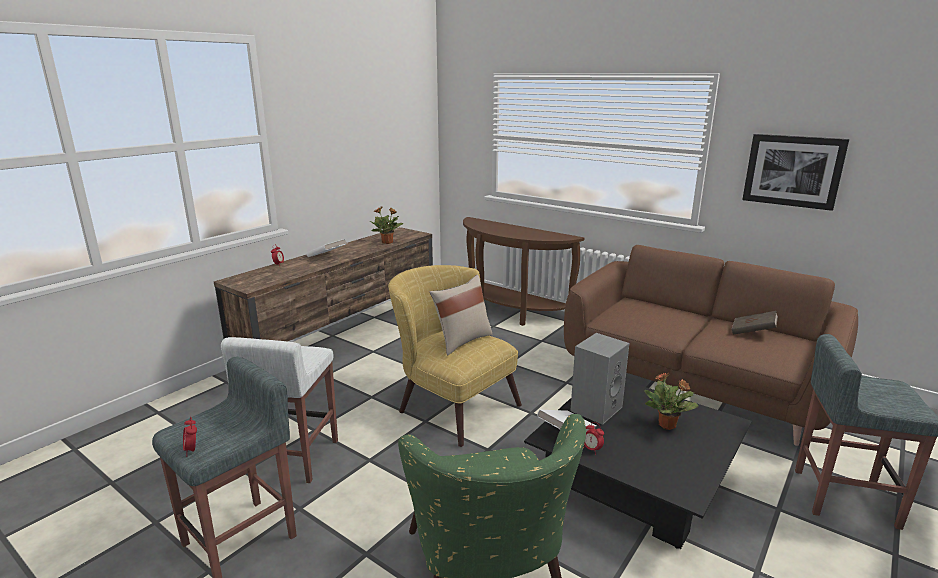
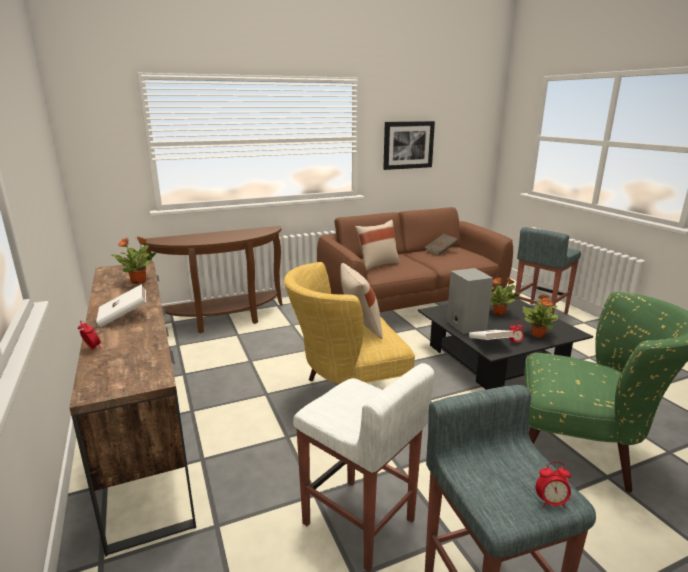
camera: 60 degrees left, 0 degrees up
none -> beige pillow [355,220,400,270]
none -> potted plant [523,295,559,338]

